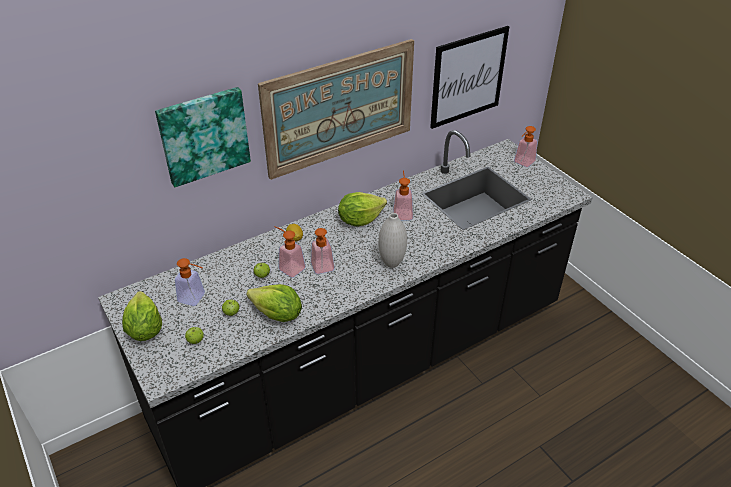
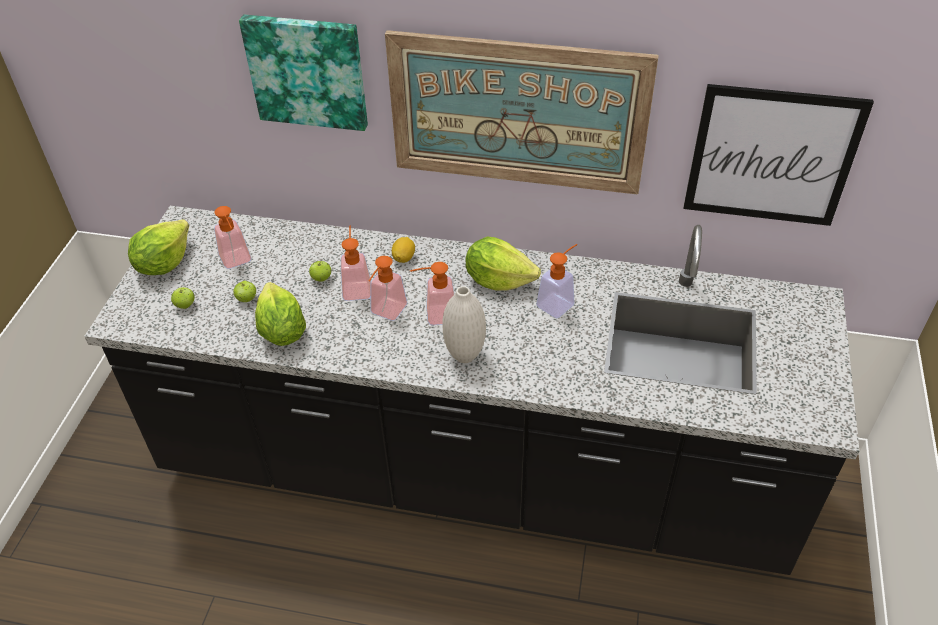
camera: 45 degrees right, 5 degrees up
soap dispenser [514,126,538,167] -> soap dispenser moved to [410,262,454,325]

